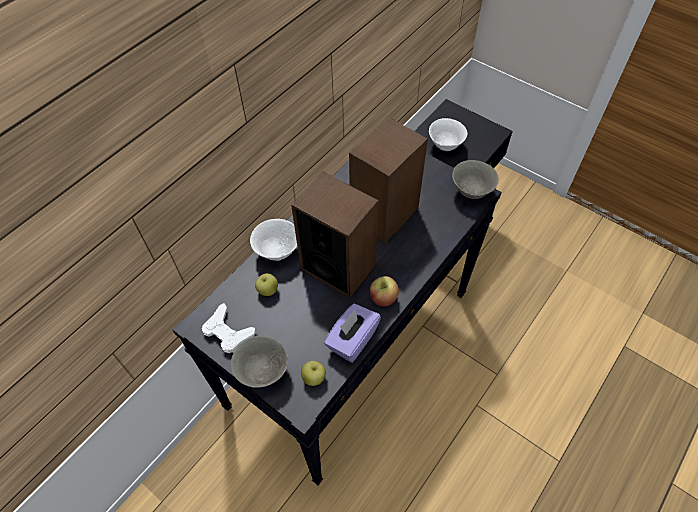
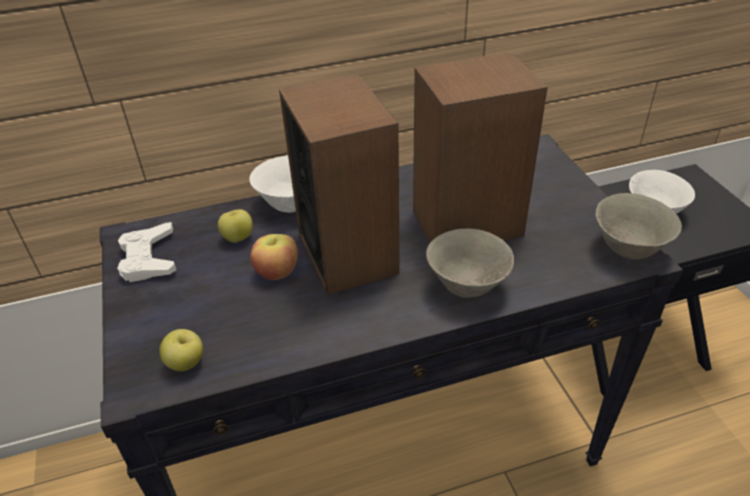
camera: 35 degrees right, 15 degrees down
grey bowl [231,336,288,388] -> grey bowl moved to [426,229,514,298]
purple tissue box [324,304,381,363] -> none
apple [370,276,399,306] -> apple moved to [250,234,298,280]

